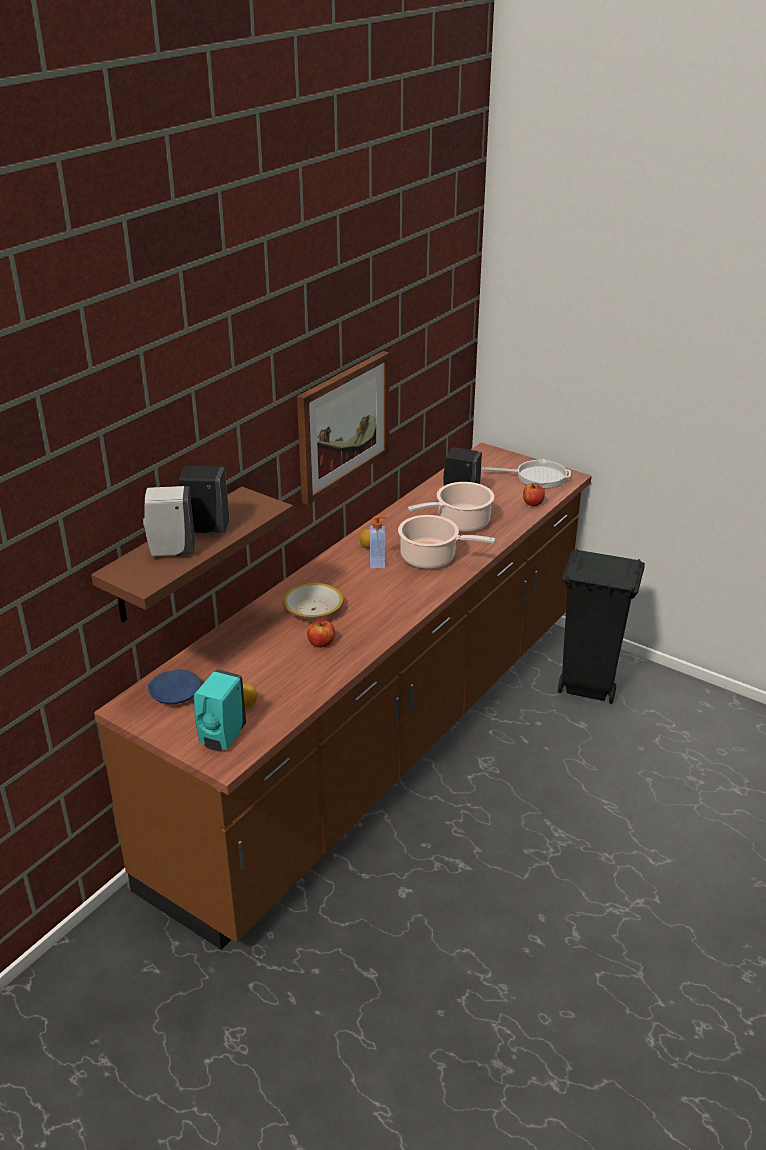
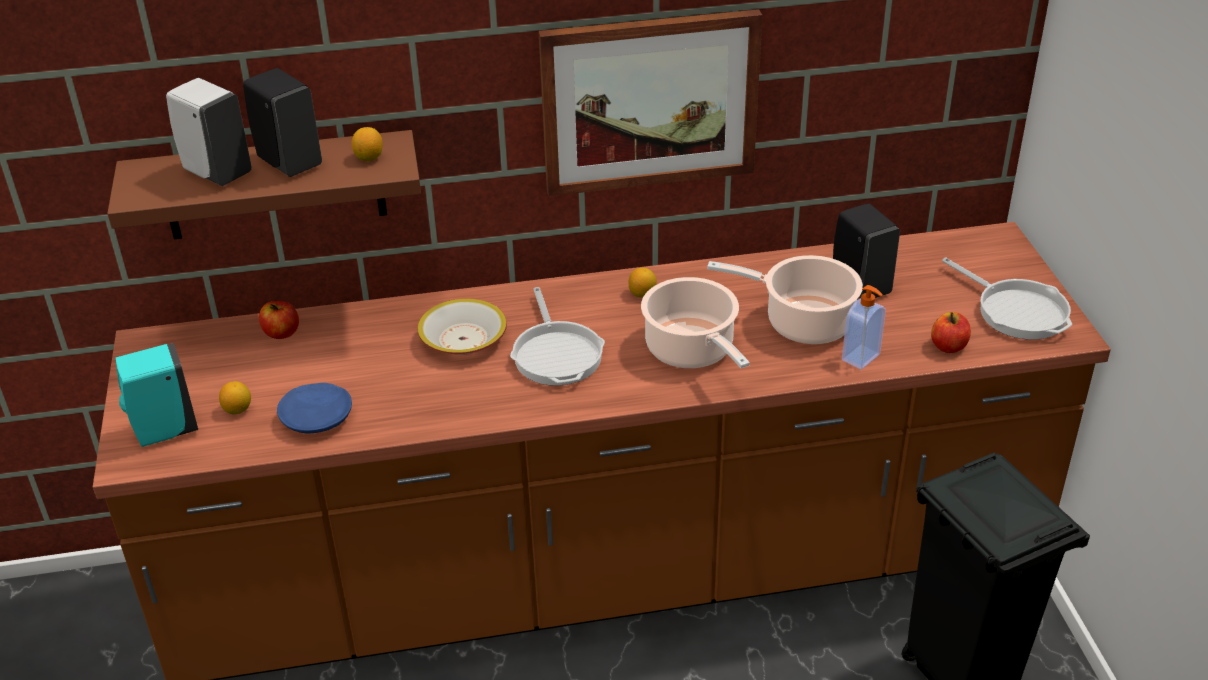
camera: 45 degrees right, 5 degrees up
blue plate [148,669,201,704] -> blue plate moved to [277,383,352,433]
apple [307,620,335,648] -> apple moved to [259,301,299,339]
soap dispenser [370,515,387,568] -> soap dispenser moved to [842,285,886,369]
none -> lemon [352,127,383,161]
none -> frying pan [510,287,605,386]

